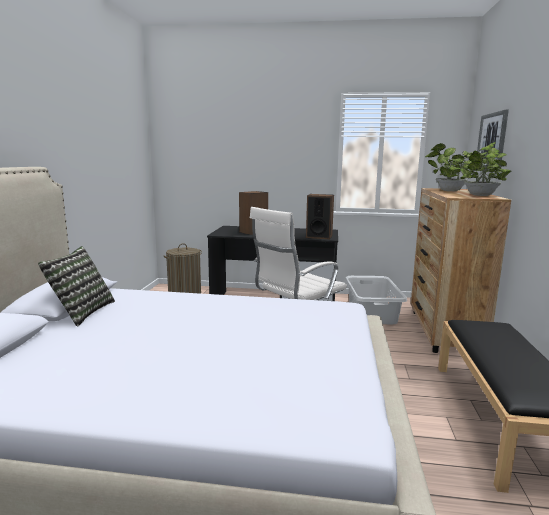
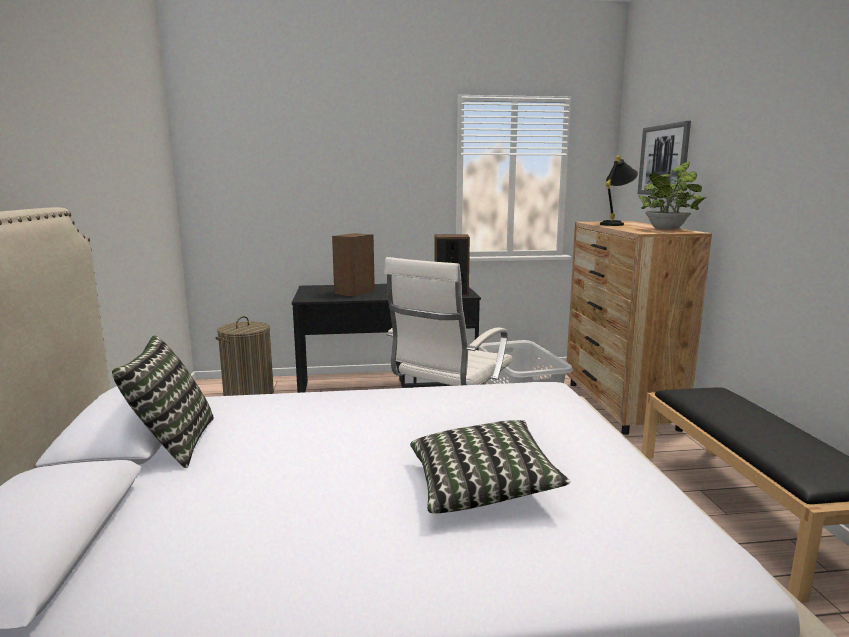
camera: 15 degrees left, 0 degrees up
potted plant [425,143,473,191] -> black table lamp [600,155,638,226]
none -> pillow [410,420,570,514]

